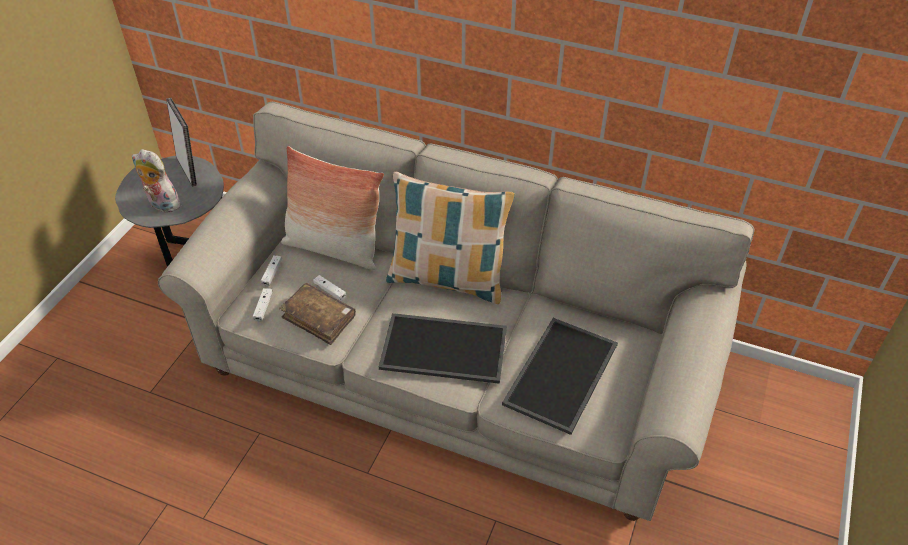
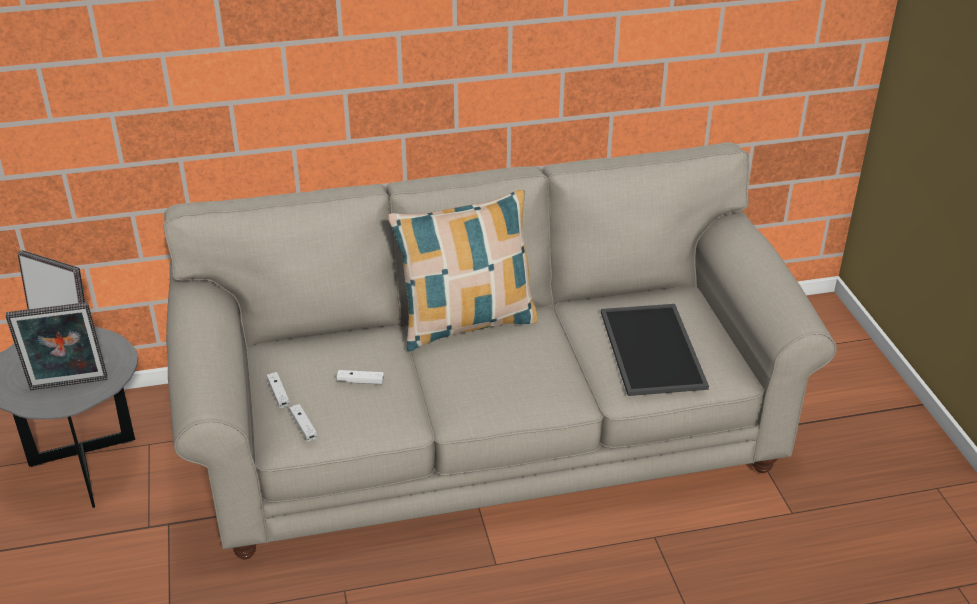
camera: 35 degrees left, 10 degrees down
plush toy [132,149,183,213] -> picture frame [6,302,107,390]
brown book [279,283,356,345] -> none
pillow [281,146,384,270] -> none
tray [379,313,507,384] -> none

